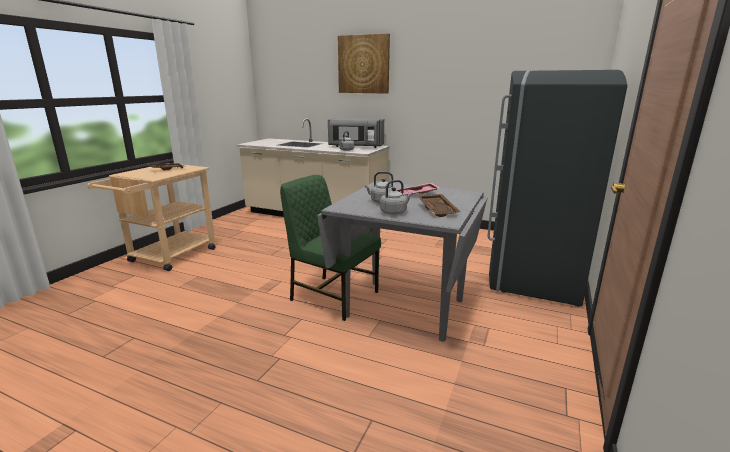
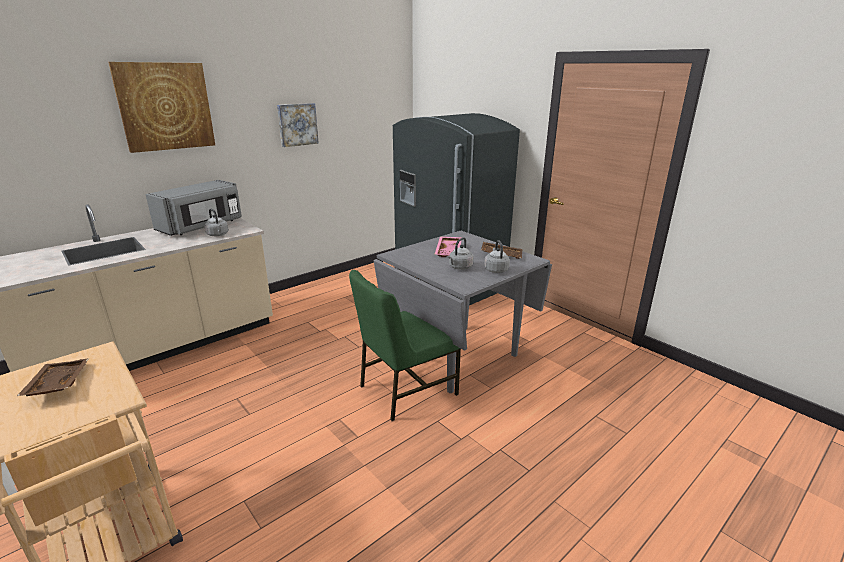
camera: 65 degrees left, 5 degrees up
none -> picture [277,103,319,147]

